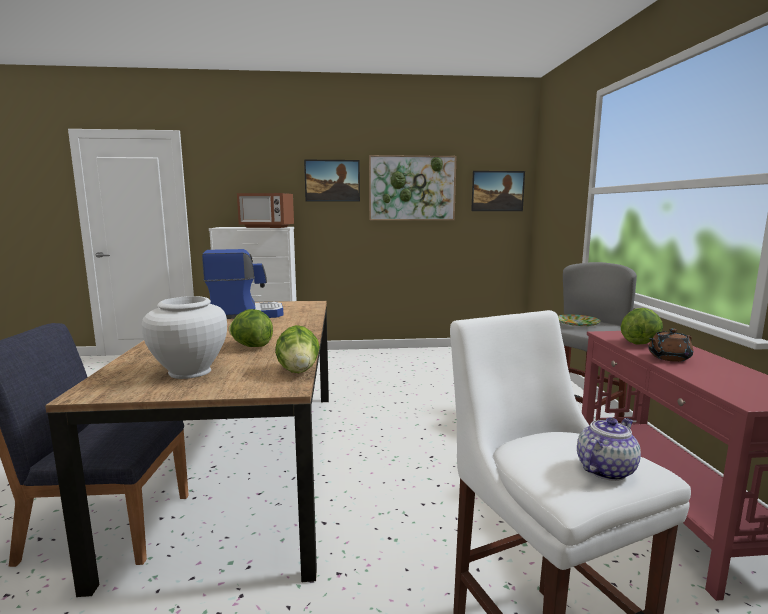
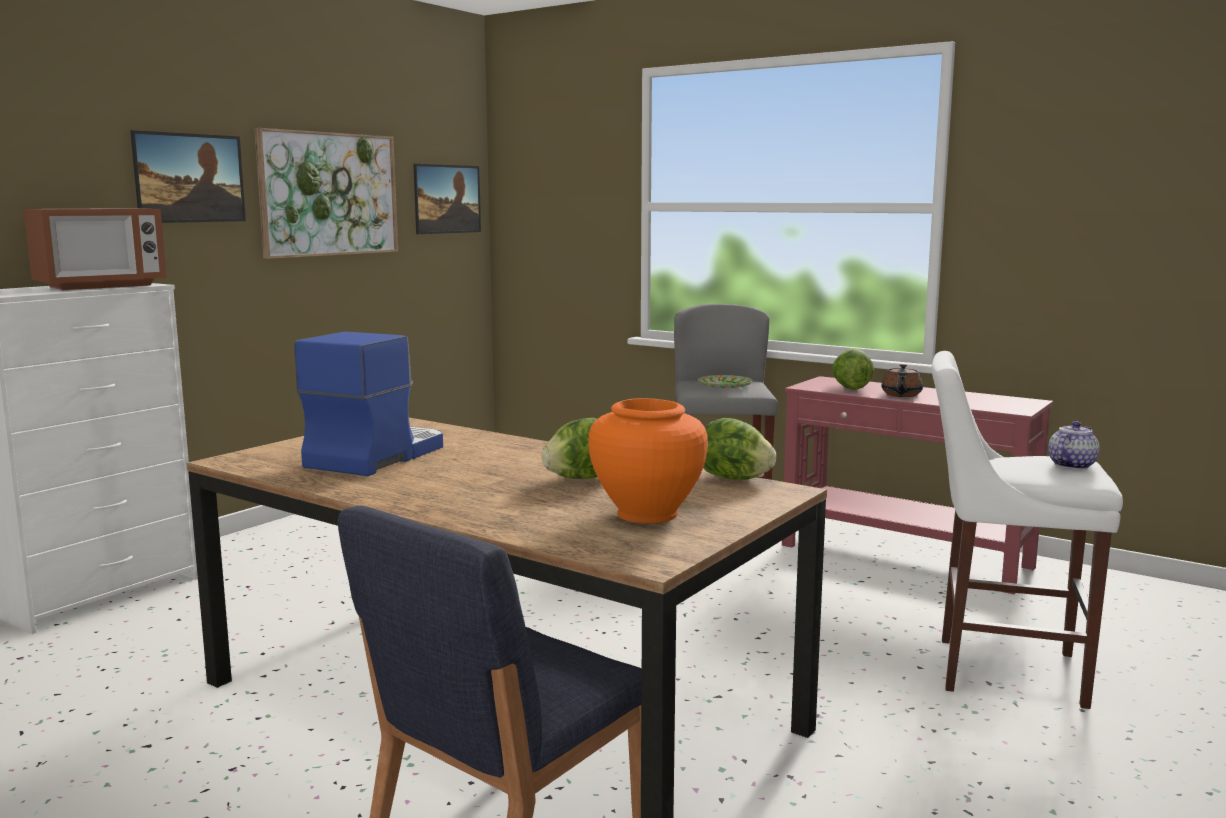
camera: 50 degrees left, 0 degrees up
white vase [142,296,227,379] -> orange vase [588,398,708,523]
teapot [577,417,641,481] -> teapot turned 45 degrees clockwise [1048,421,1100,470]

